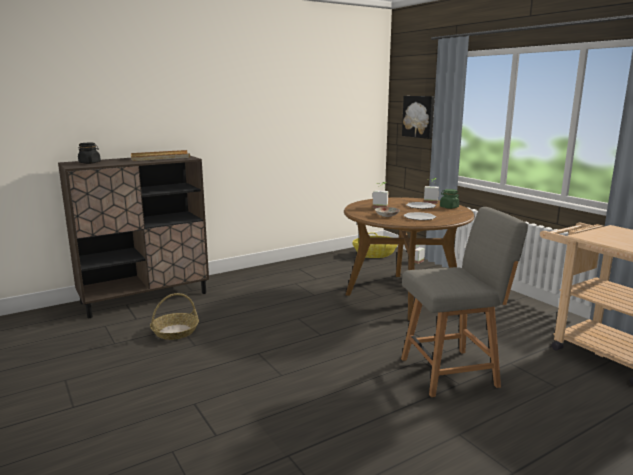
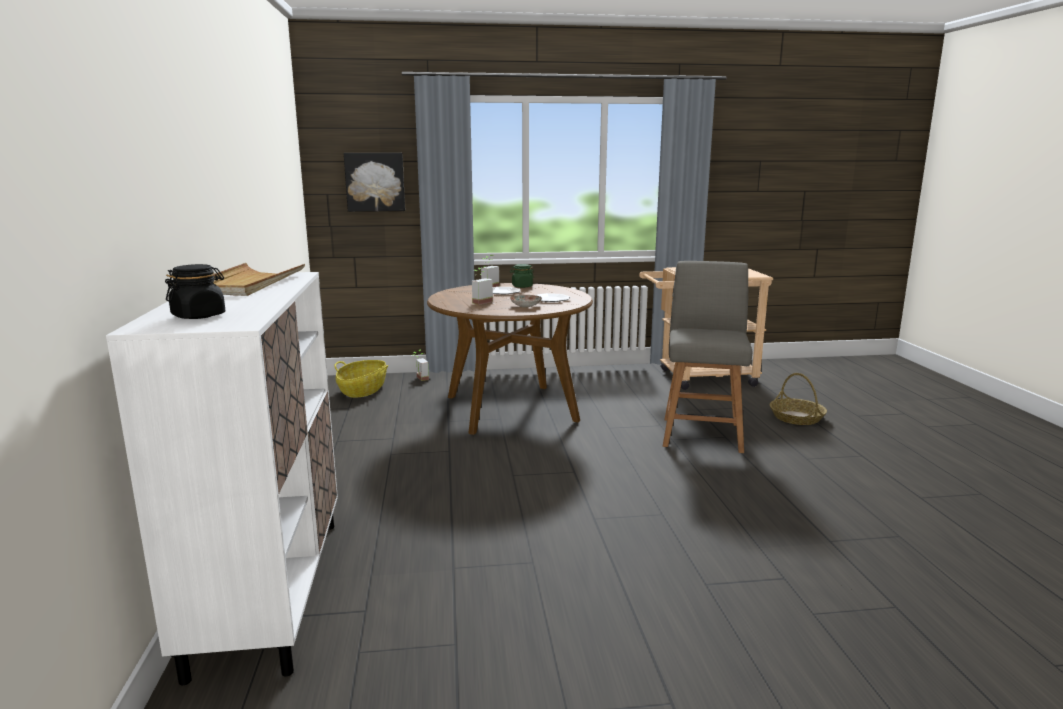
camera: 65 degrees left, 0 degrees up
brown cabinet [58,156,209,318] -> white cabinet [106,272,338,685]
basket [150,293,199,340] -> basket moved to [770,373,827,425]

